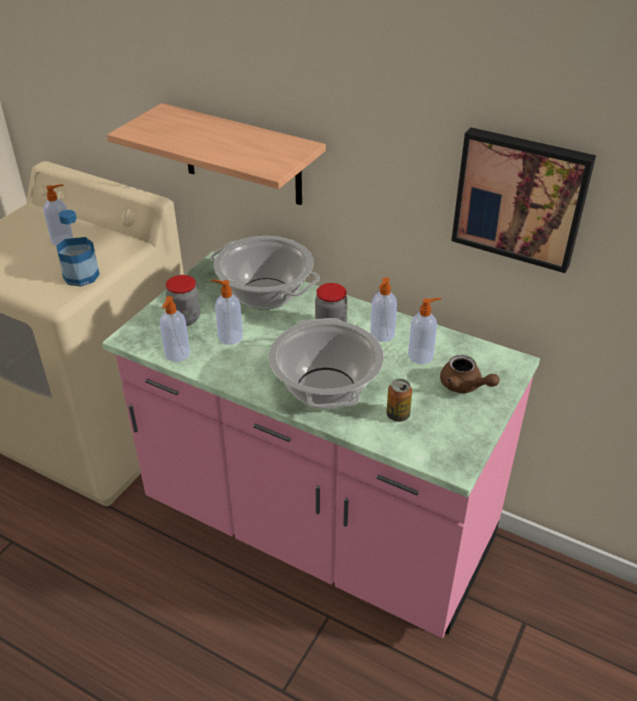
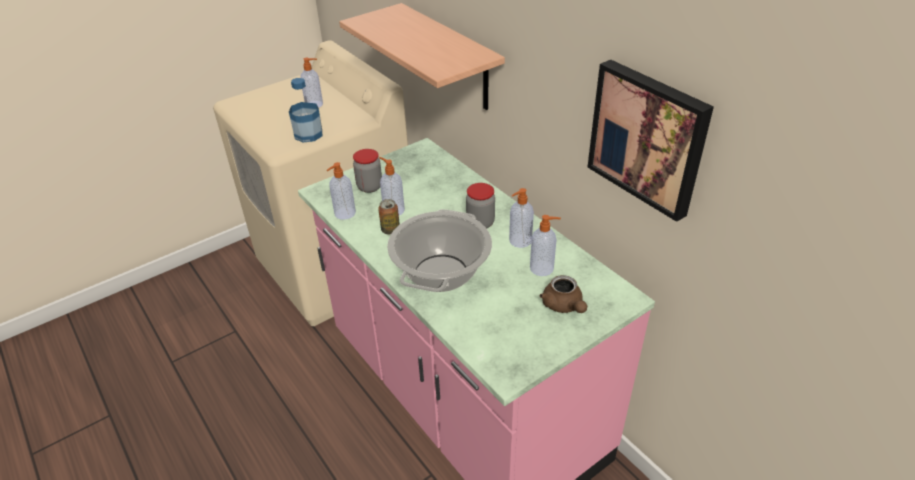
camera: 25 degrees right, 0 degrees up
cooking pot [210,236,320,310] -> none
can [387,379,412,422] -> can moved to [378,199,400,235]

